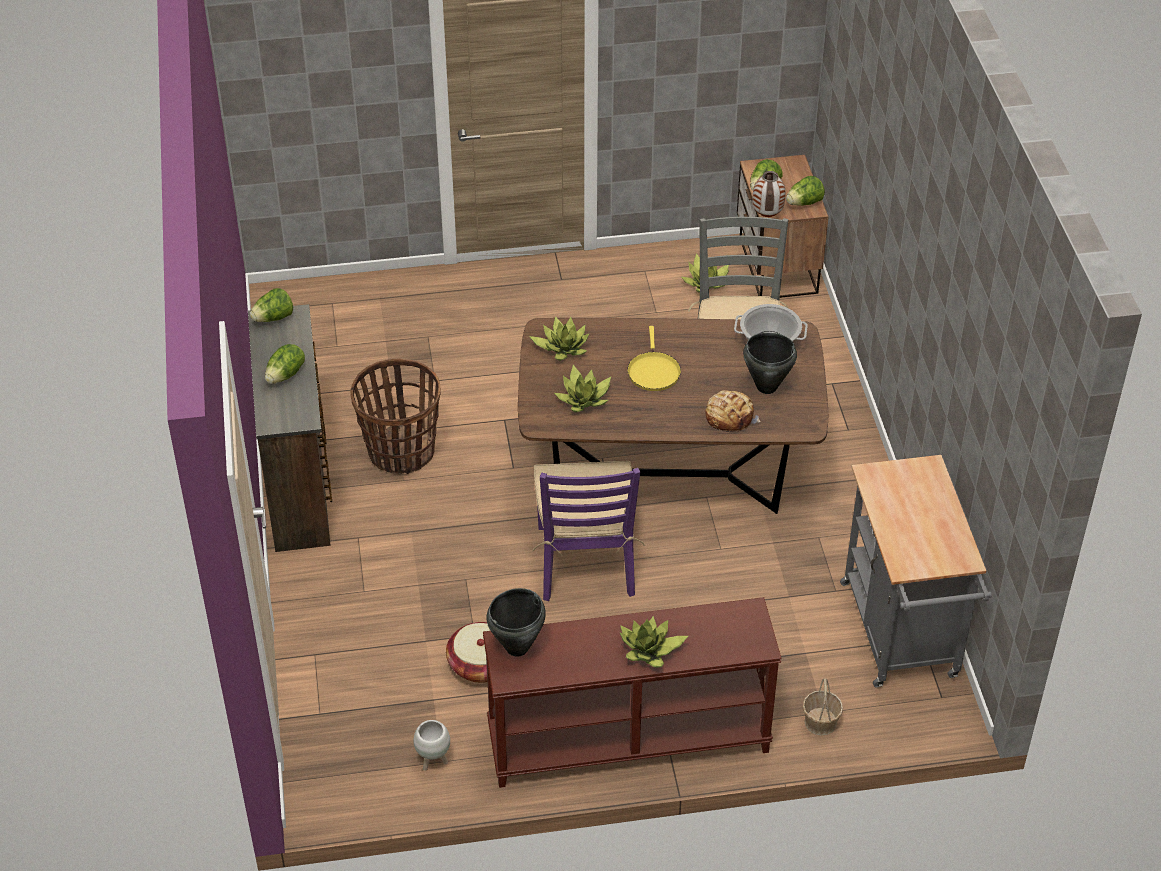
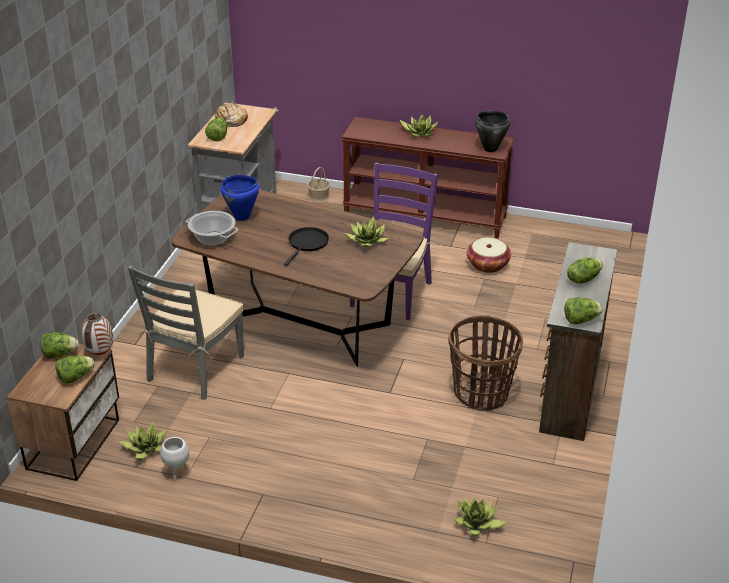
camera: 155 degrees left, 10 degrees down
white planter [413,720,450,771] -> white planter moved to [160,437,189,481]
potted plant [529,316,589,361] -> potted plant moved to [454,497,507,536]
yellow frying pan [627,326,681,391] -> black frying pan [284,227,329,266]
bread [705,390,760,433] -> bread moved to [215,103,248,127]
black cooking pot [743,332,797,394] -> blue cooking pot [221,175,259,221]
none -> lettuce [205,118,227,141]

